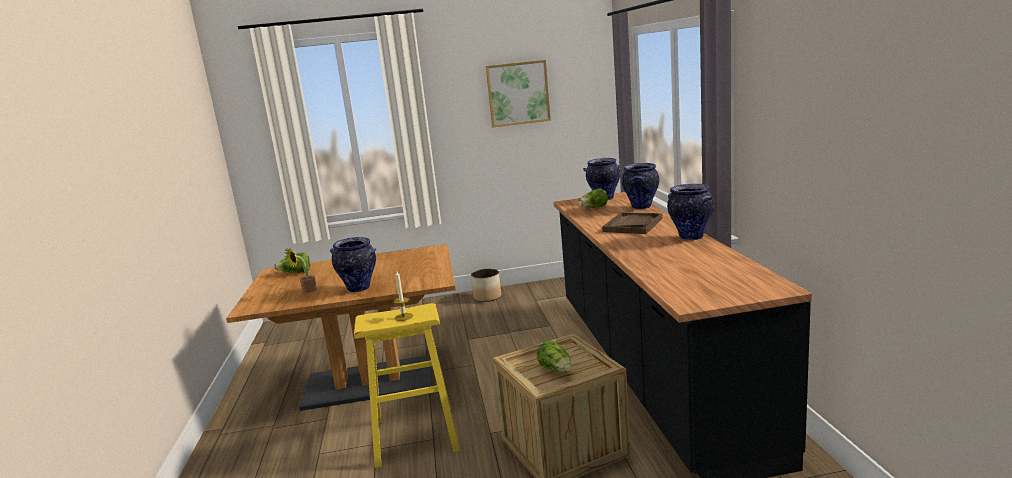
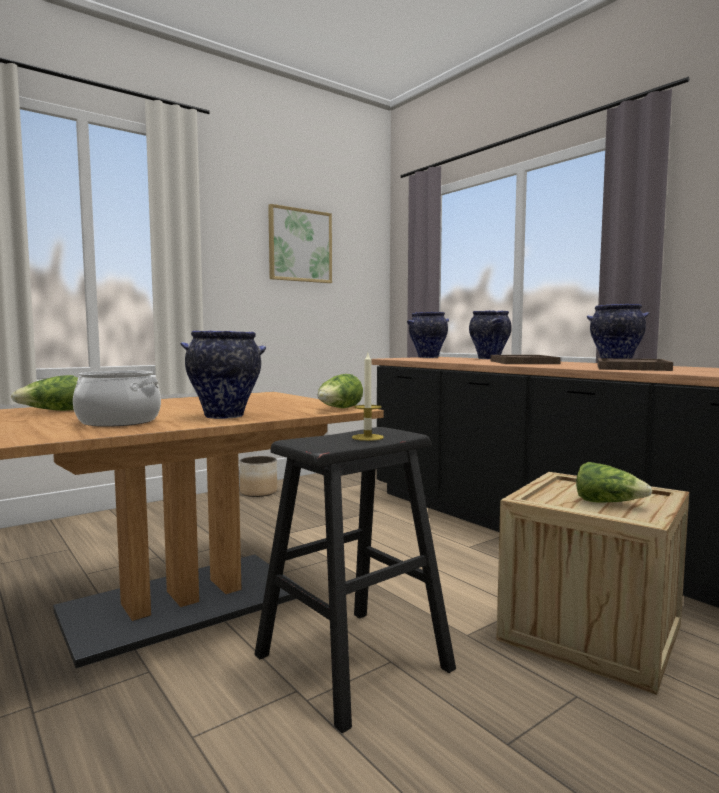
camera: 30 degrees left, 10 degrees down
potted plant [284,247,317,293] -> cooking pot [73,371,161,427]
yellow stool [354,303,460,468] -> black stool [254,427,456,733]
lettuce [579,188,608,208] -> lettuce moved to [318,374,363,408]
none -> brown tray [598,358,673,371]

